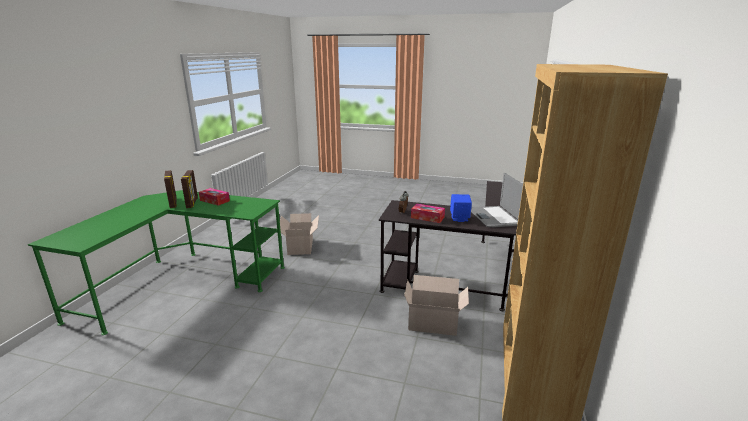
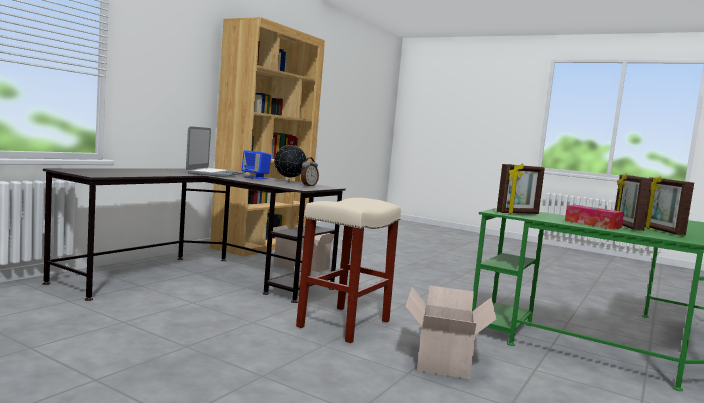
camera: 165 degrees left, 15 degrees down
tissue box [411,204,445,223] -> globe [274,141,307,182]
none -> beige stool [296,198,401,343]
none -> picture frame [497,164,545,214]

